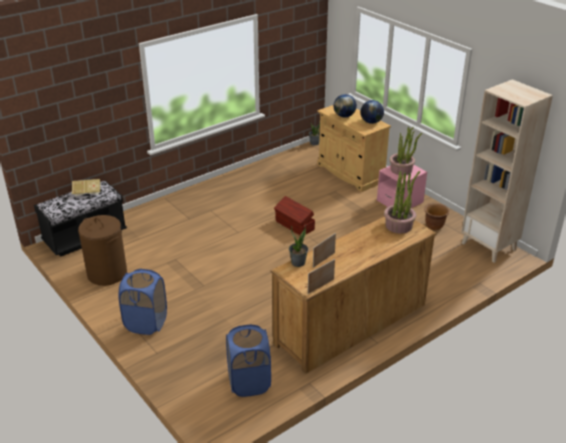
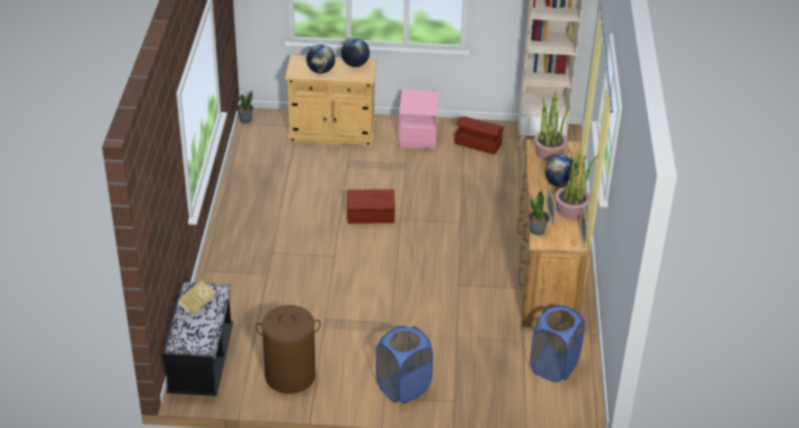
camera: 50 degrees left, 5 degrees up
potted plant [389,127,422,175] -> potted plant moved to [555,151,599,219]
brown planter [424,203,450,230] -> brown storage box [454,116,504,155]
none -> globe [545,155,576,187]

